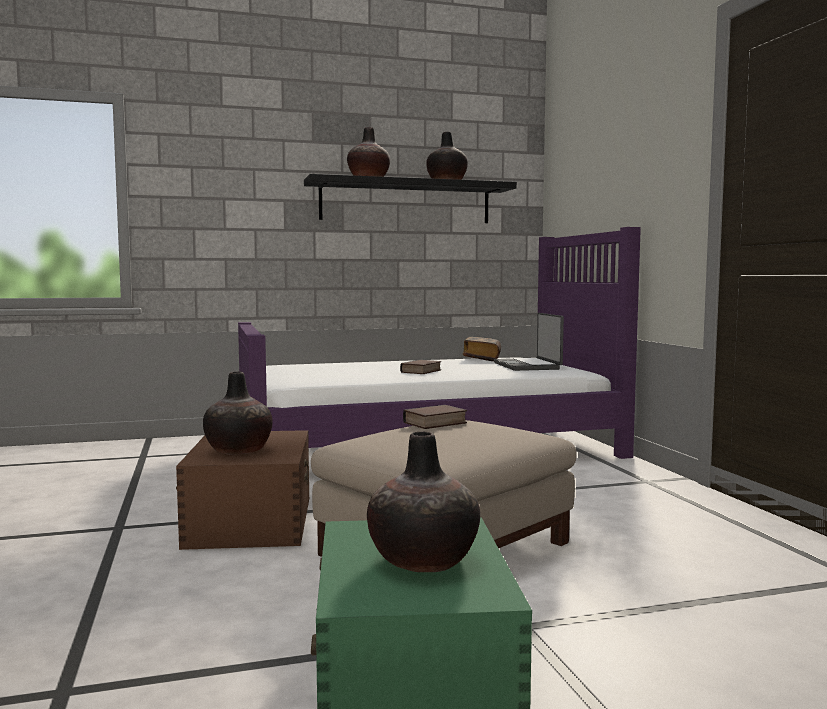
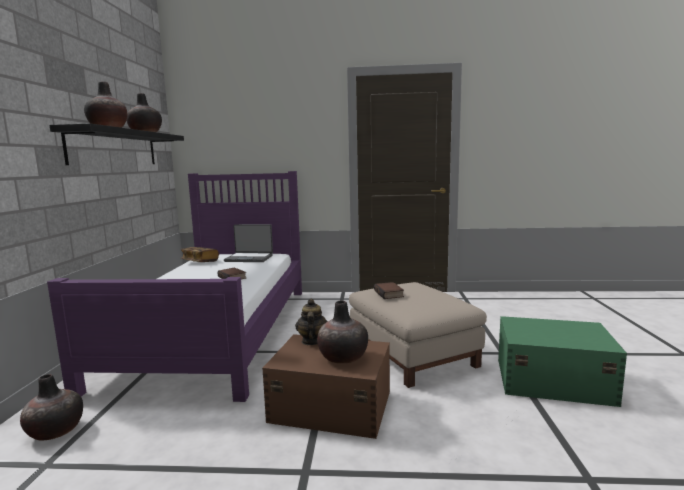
camera: 70 degrees left, 5 degrees up
vase [367,431,480,572] -> vase moved to [20,374,83,441]
none -> teapot [295,299,328,345]

